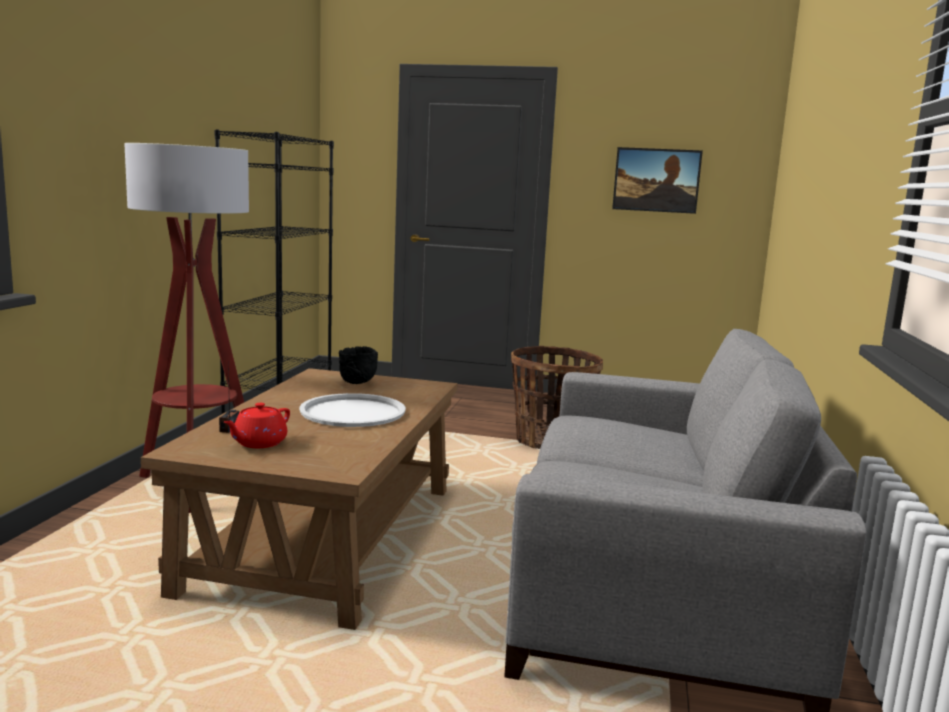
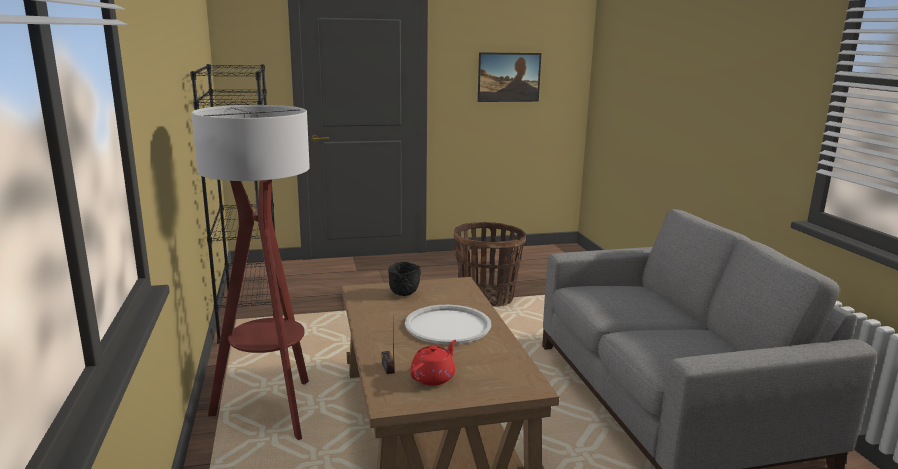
camera: 25 degrees left, 5 degrees up
red teapot [224,403,290,448] -> red teapot turned 150 degrees counterclockwise [410,340,456,386]

